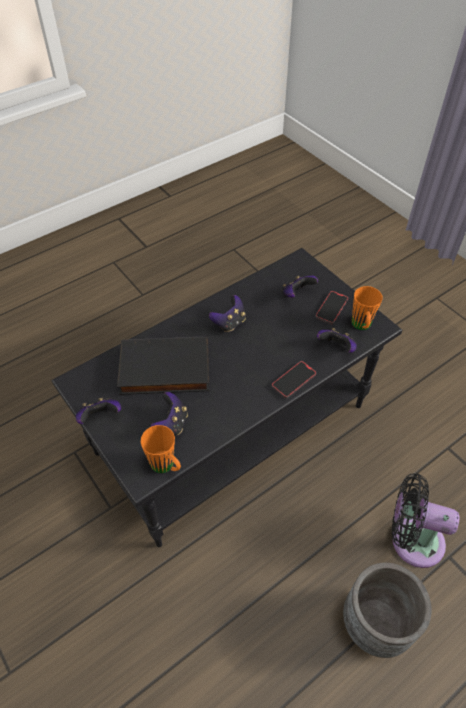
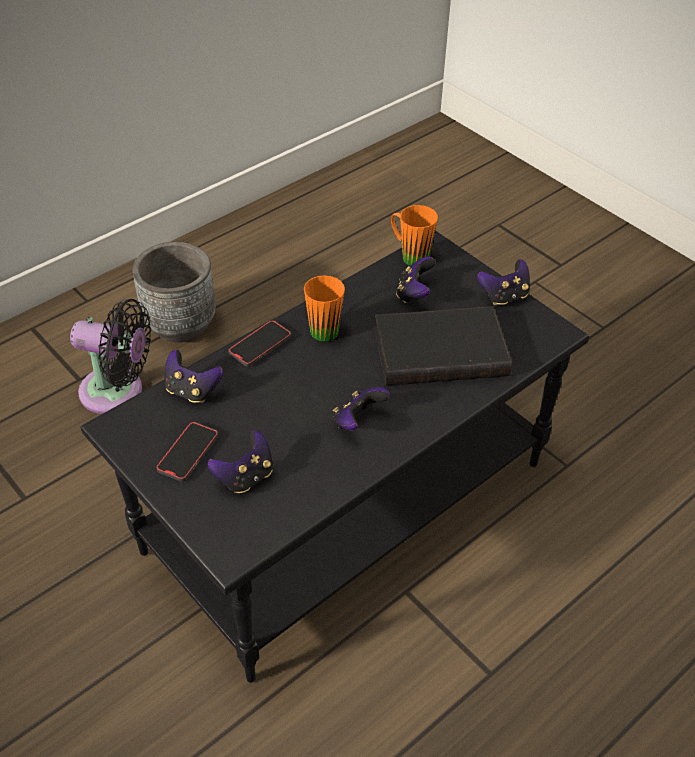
camera: 175 degrees right, 5 degrees down
orange mug [352,286,383,330] -> orange mug moved to [304,275,345,342]

